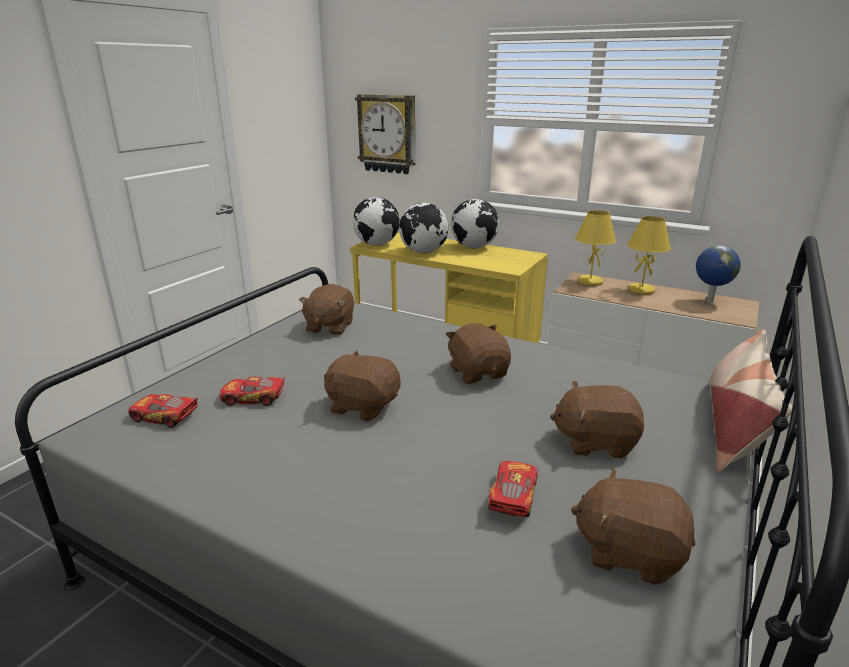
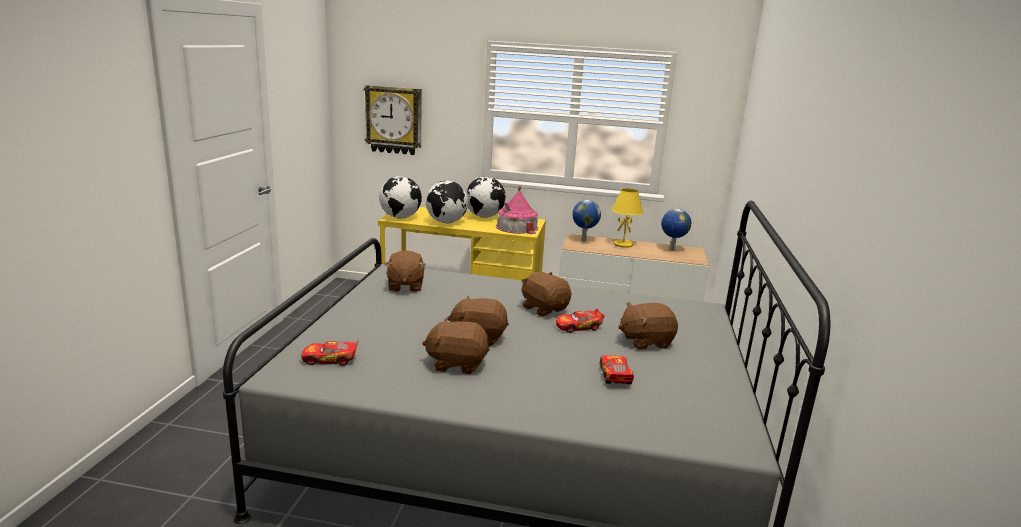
camera: 20 degrees left, 5 degrees down
toy car [219,376,285,406] -> toy car moved to [556,309,605,333]
brown plush toy [571,468,696,585] -> brown plush toy moved to [422,318,490,374]
yellow table lamp [575,210,616,286] -> globe [572,200,601,241]
pillow [708,329,793,472] -> none
none -> toy house [496,186,538,234]

